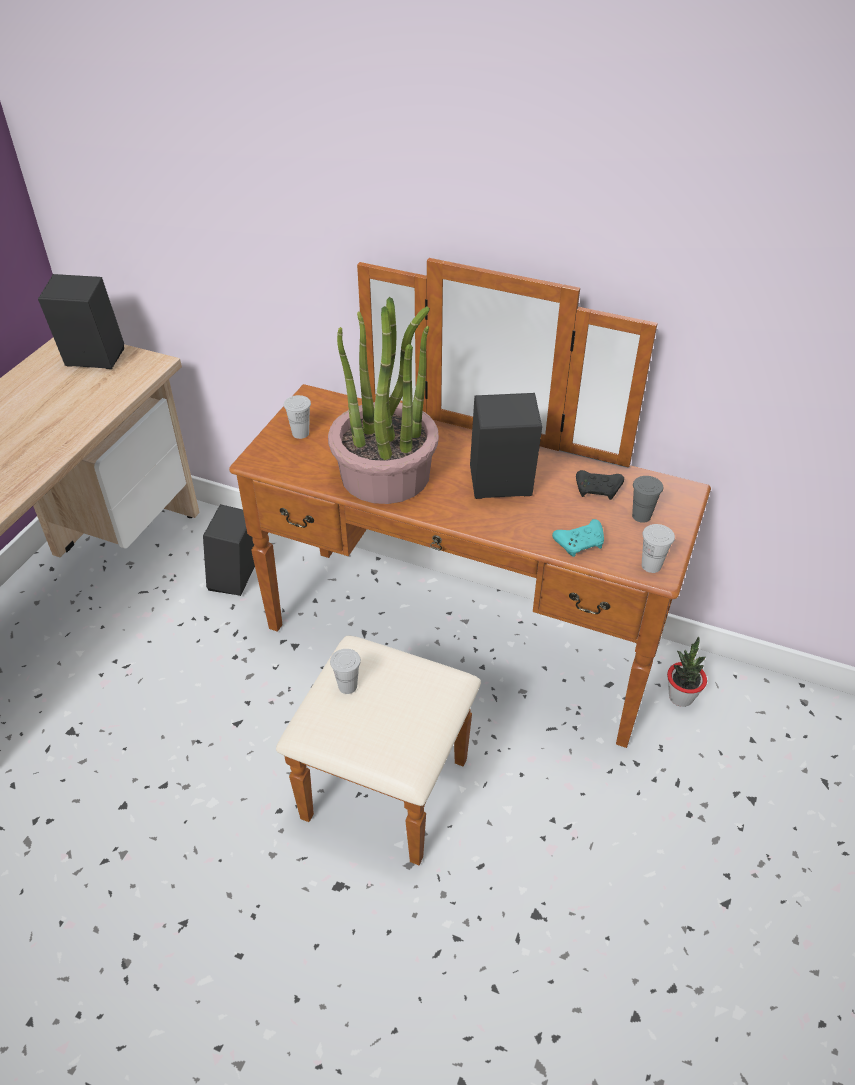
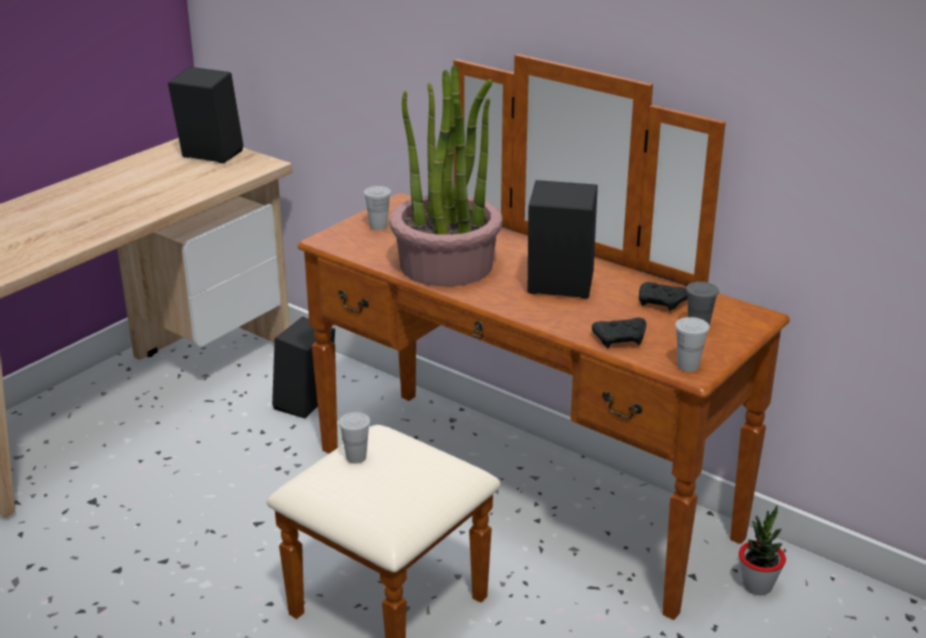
camera: 15 degrees right, 15 degrees down
turquoise game controller [552,519,604,557] -> black game controller [592,318,646,348]

